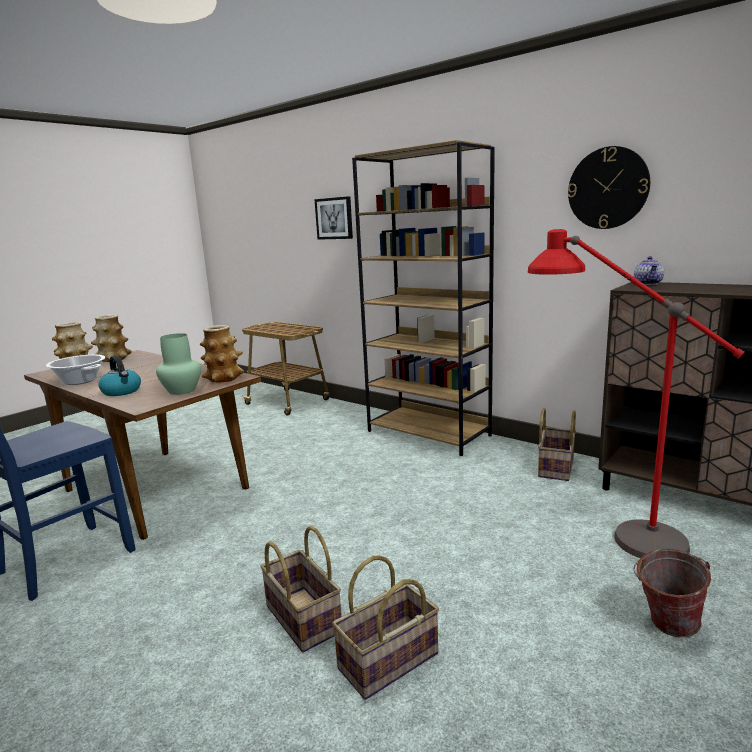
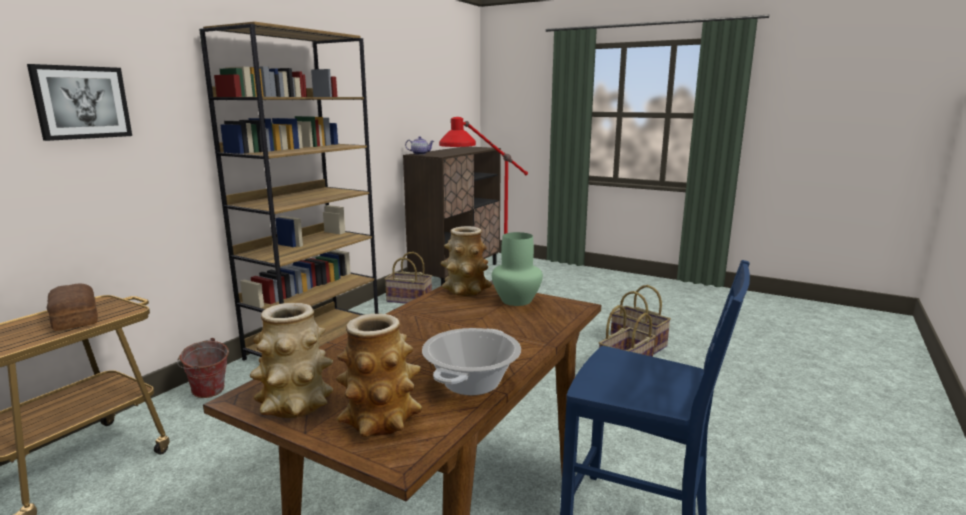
camera: 100 degrees left, 0 degrees up
kettle [98,355,141,396] -> none
wall clock [568,146,650,229] -> none
bucket [633,549,711,637] -> bucket moved to [177,338,229,398]
none -> bread [47,284,98,331]

